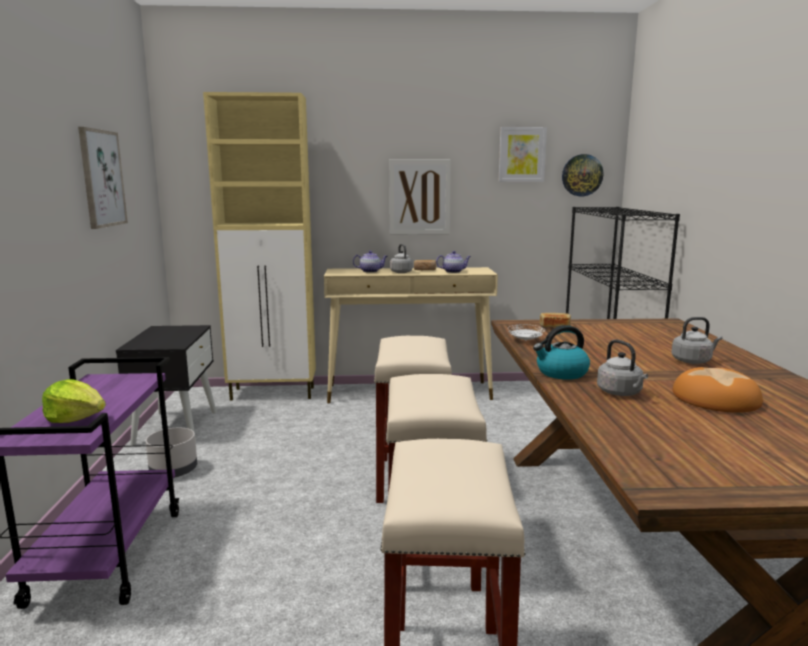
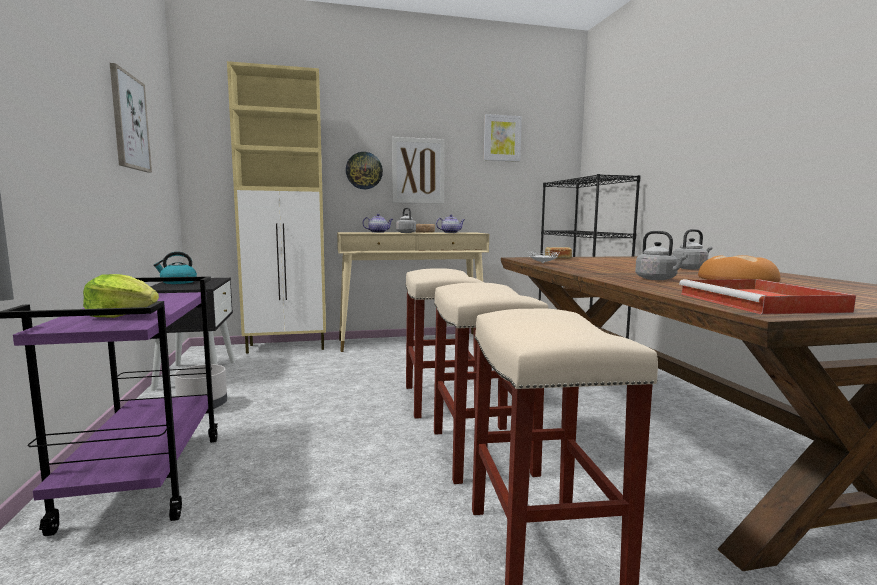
camera: 10 degrees left, 5 degrees down
kettle [533,325,590,380] -> kettle moved to [153,251,197,284]
wall clock [562,154,603,196] -> wall clock moved to [346,152,383,189]
none -> red tray [679,279,856,314]

